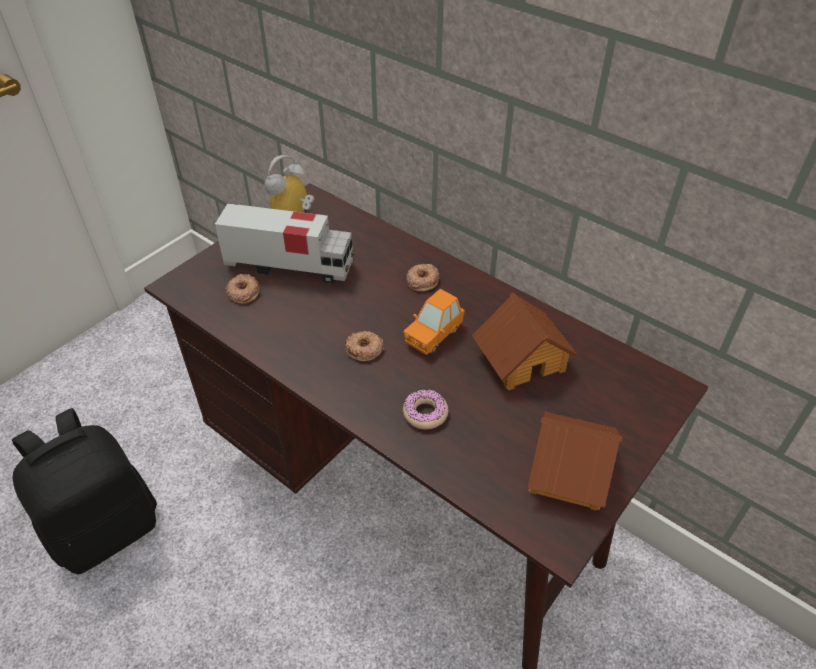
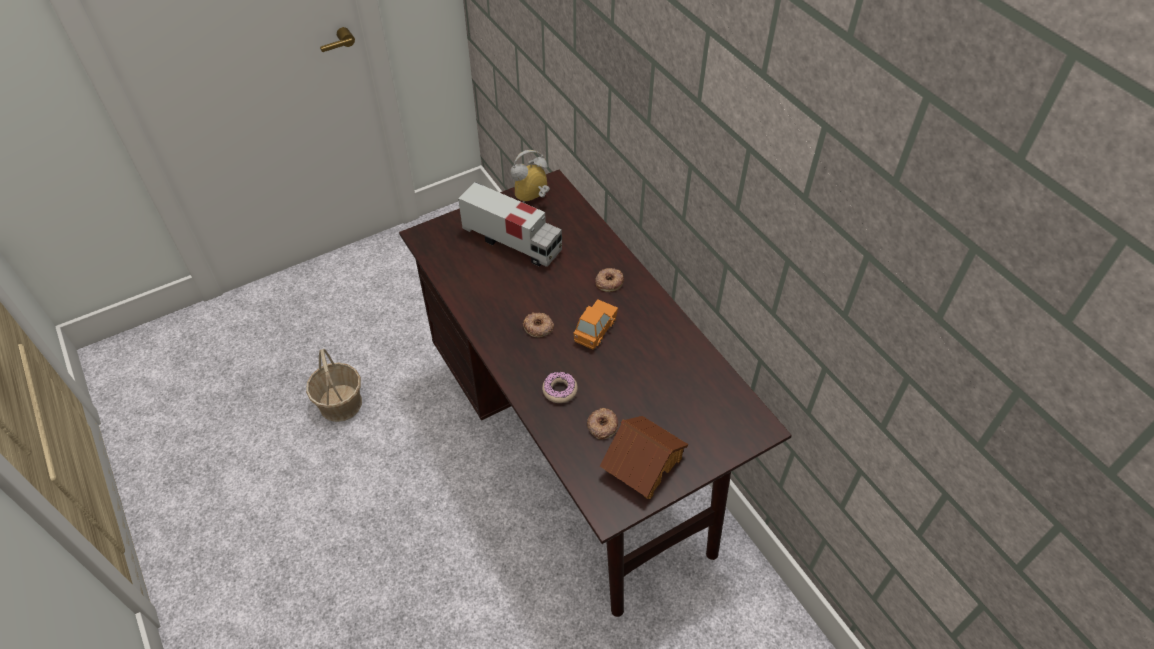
camera: 20 degrees right, 5 degrees up
black backpack [12,408,157,574] -> basket [306,349,362,422]
donut [225,274,259,304] -> donut moved to [587,408,618,439]
orange toy car [403,289,465,355] -> orange toy car turned 150 degrees clockwise [573,299,618,350]
toy house [472,293,578,390] -> none

